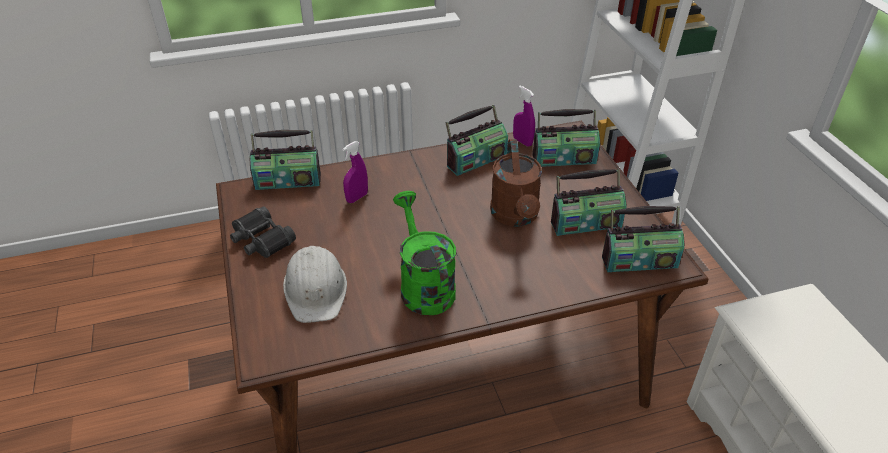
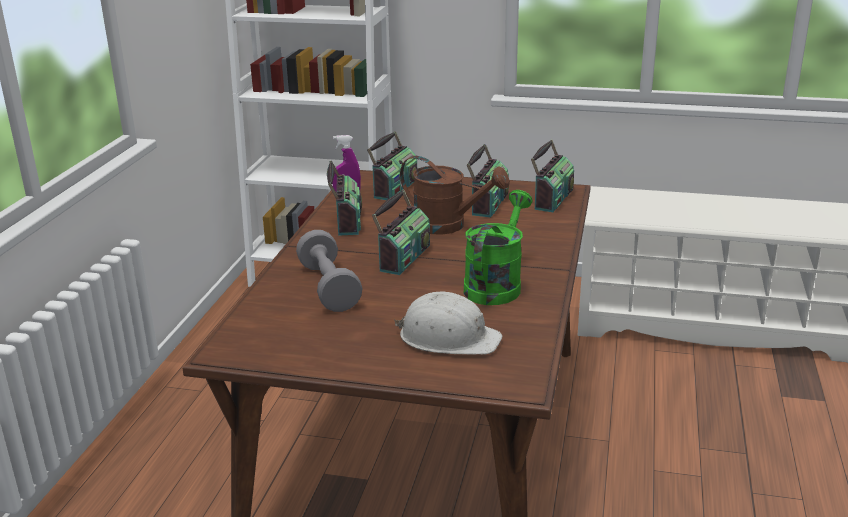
camera: 60 degrees left, 15 degrees down
black binoculars [230,206,296,258] -> none
radio [249,130,321,190] -> radio moved to [372,190,430,275]
purple spray bottle [342,141,368,203] -> grey dumbbell [296,230,363,312]
green watering can [393,191,456,315] -> green watering can turned 105 degrees clockwise [464,190,533,305]

